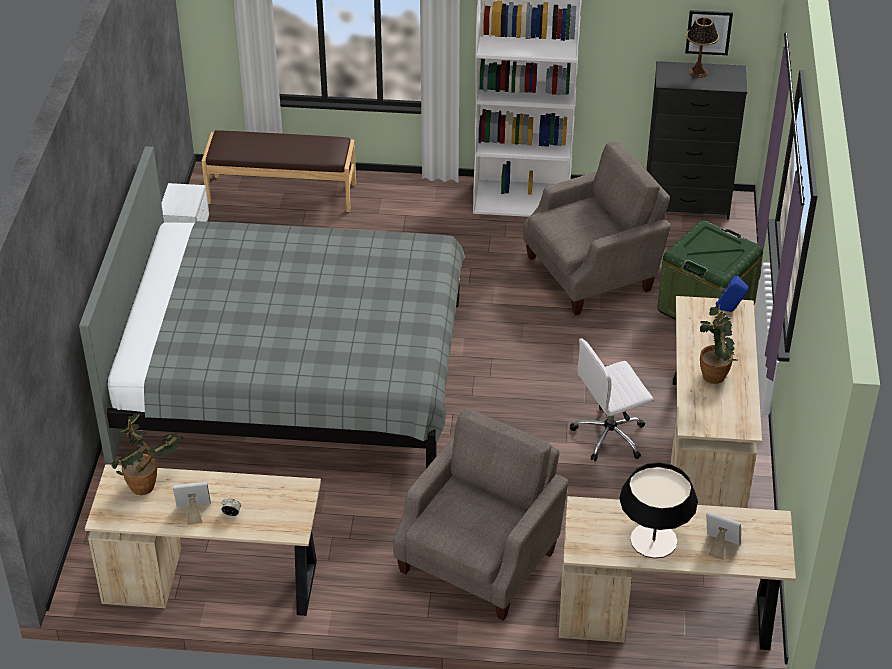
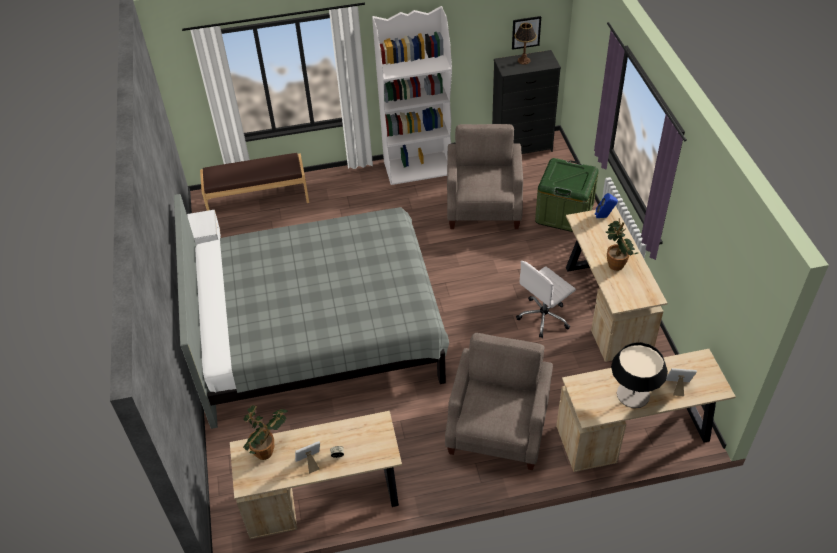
camera: 15 degrees left, 5 degrees up
beige armchair [523,142,671,316] -> beige armchair turned 45 degrees counterclockwise [447,124,523,229]

